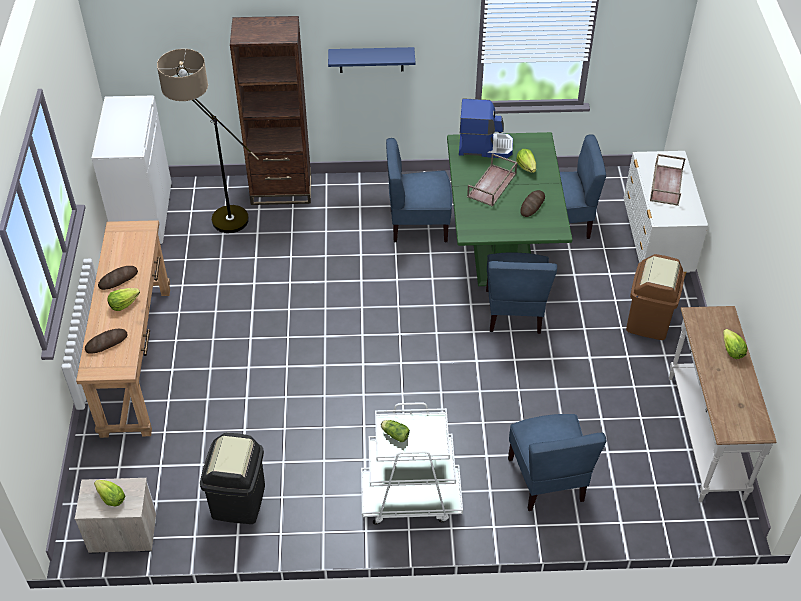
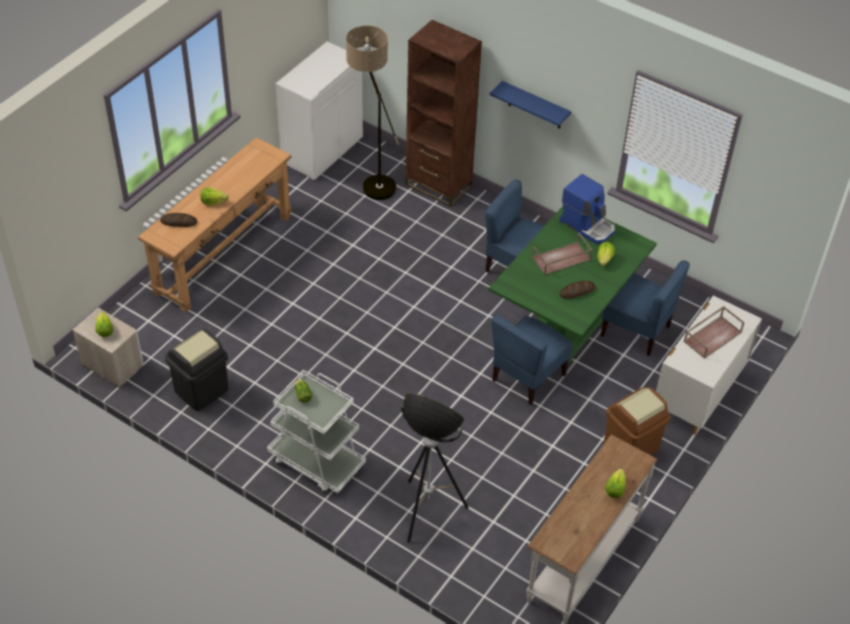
camera: 35 degrees right, 0 degrees up
bread [98,266,138,290] -> none
blue chair [508,414,607,511] -> floor lamp [401,393,468,542]

